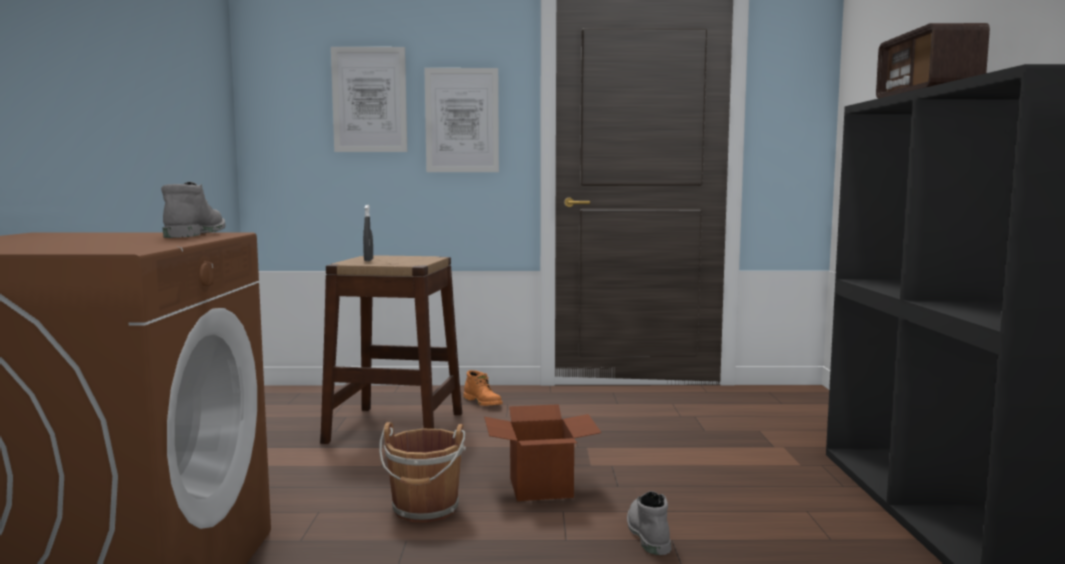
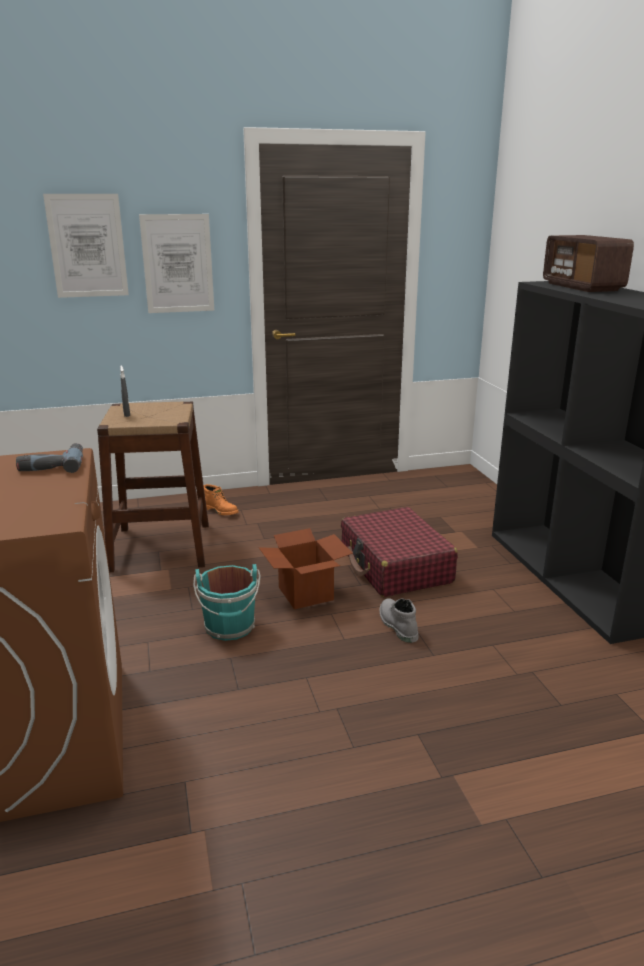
camera: 15 degrees left, 15 degrees up
grey boot [161,182,226,238] -> power drill [16,443,83,473]
brown bucket [379,422,466,523] -> turquoise bucket [193,564,261,641]
none -> red suitcase [341,507,458,597]

